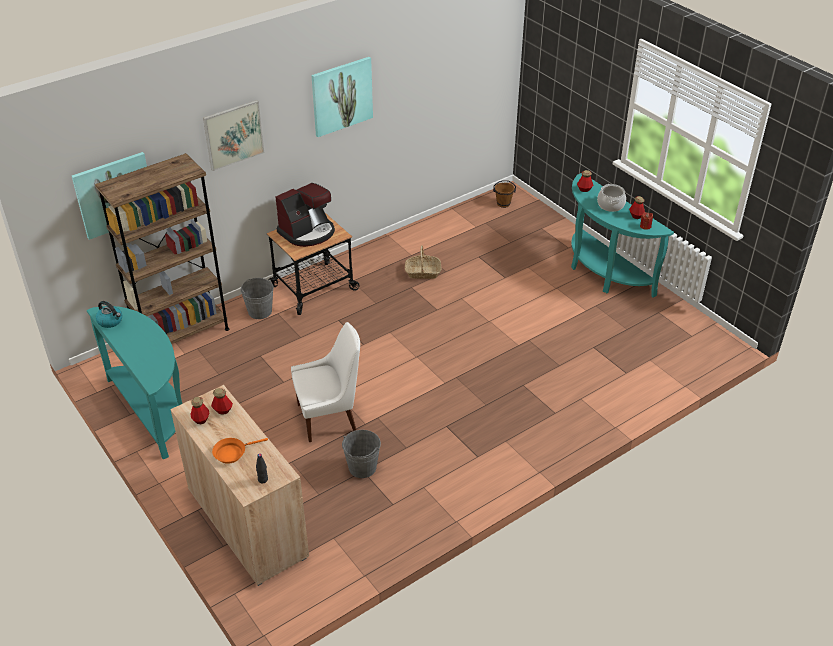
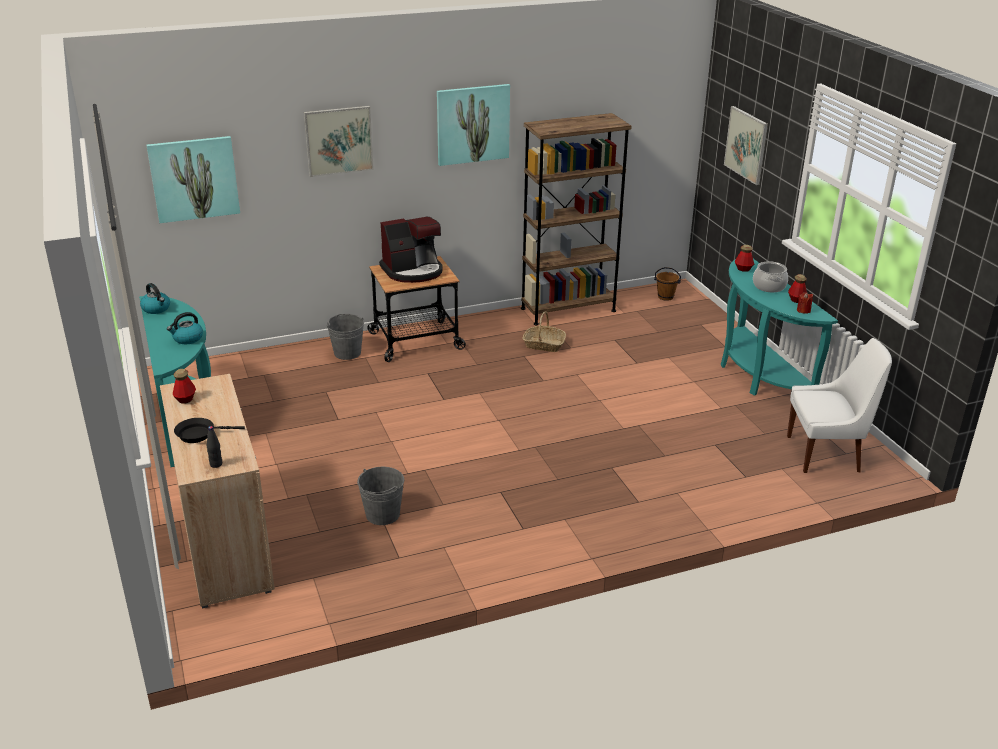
camera: 15 degrees right, 10 degrees down
brown bookcase [95,153,229,344] -> brown bookcase moved to [521,113,632,325]
bottle [211,388,233,415] -> none
orange frying pan [212,438,268,464] -> black frying pan [174,418,245,443]
white chair [291,322,360,442] -> white chair moved to [787,338,892,473]
none -> kettle [167,312,203,344]
none -> picture [724,106,768,185]

